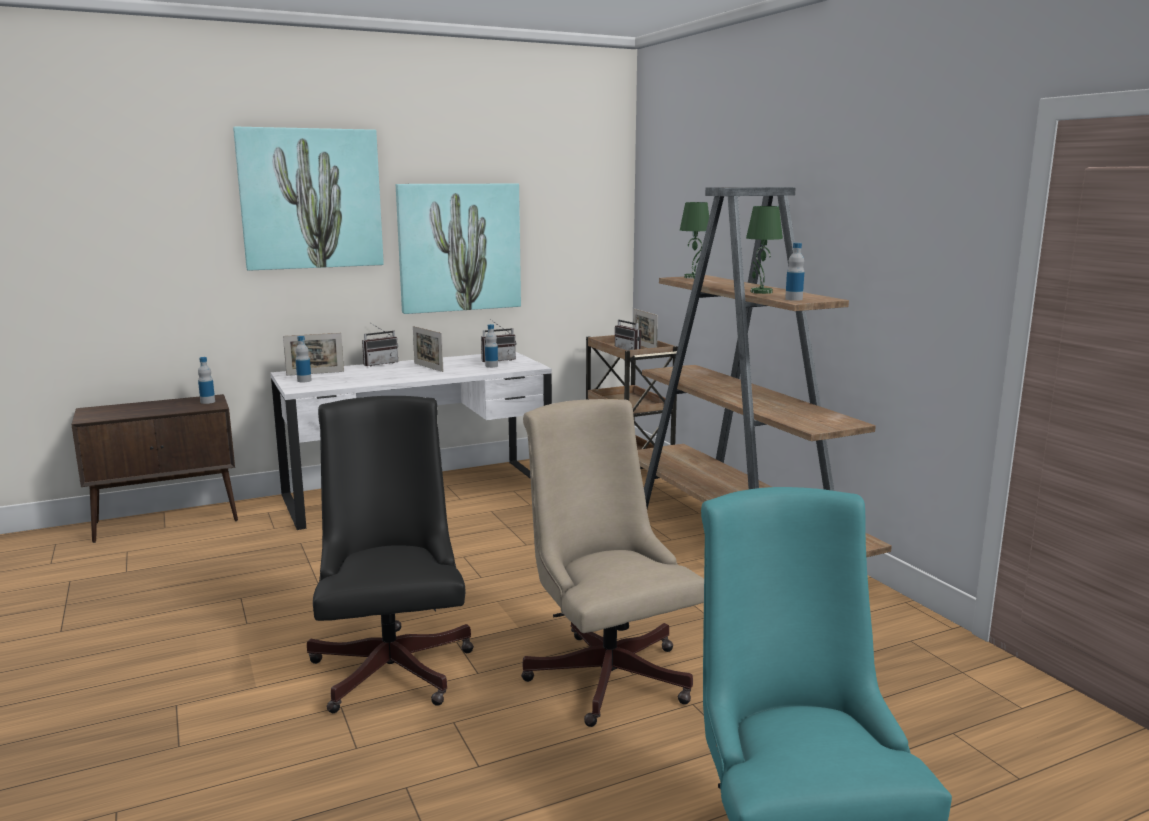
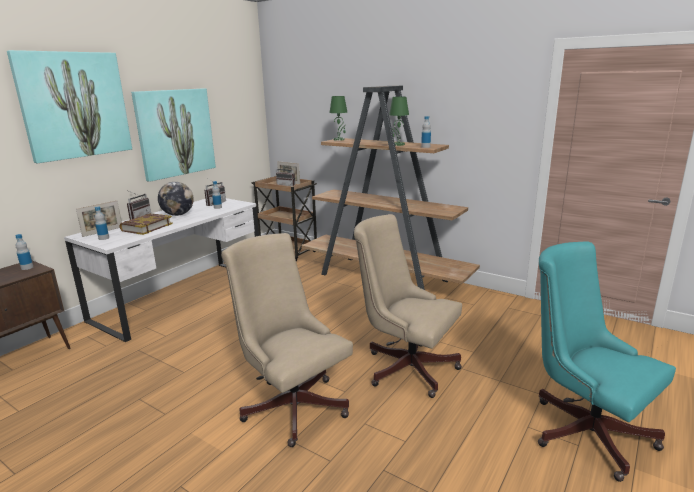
camera: 30 degrees left, 5 degrees up
black office chair [307,396,474,713] -> beige office chair [221,233,353,447]
picture frame [413,326,443,372] -> globe [158,182,194,216]
none -> book [119,213,173,235]

